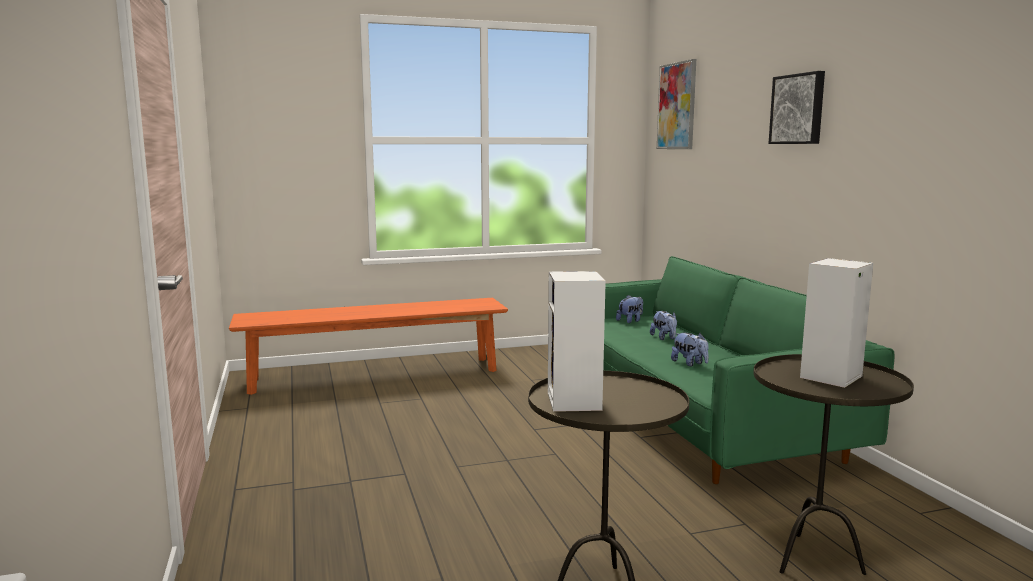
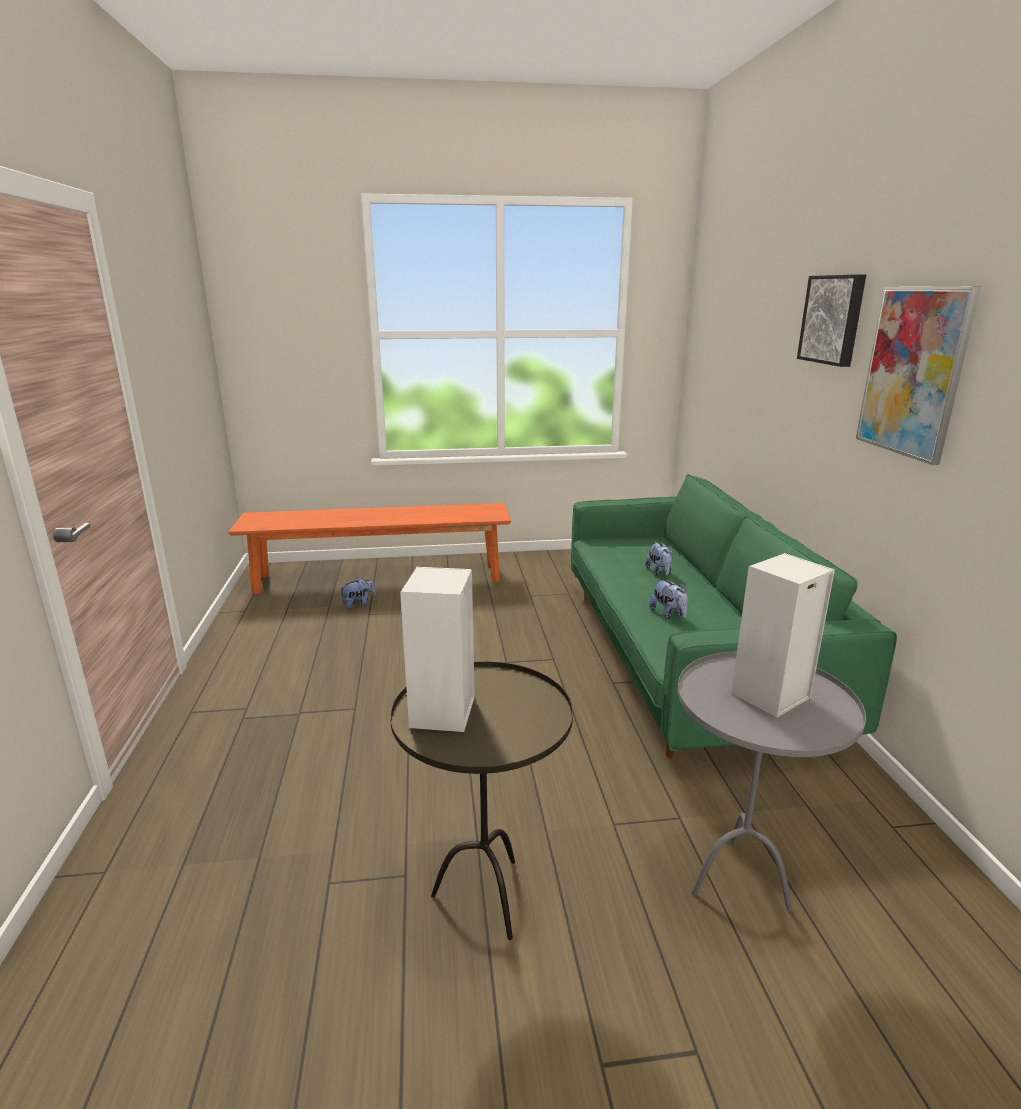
camera: 10 degrees right, 10 degrees up
plush toy [616,295,643,323] -> plush toy moved to [340,577,376,609]
picture [657,59,696,149] -> picture moved to [856,286,981,465]
brown side table [753,354,914,575] -> grey side table [677,651,866,912]

